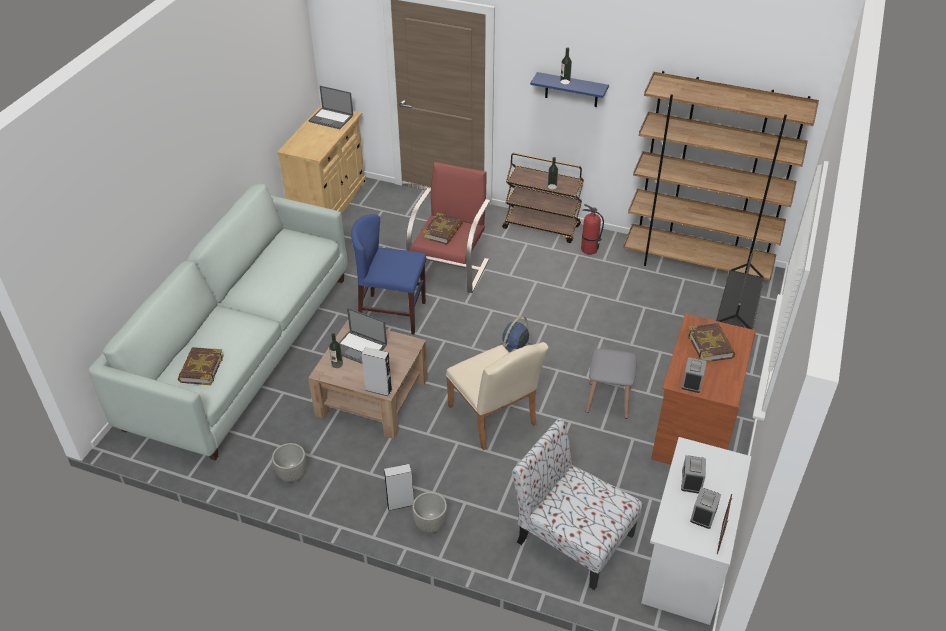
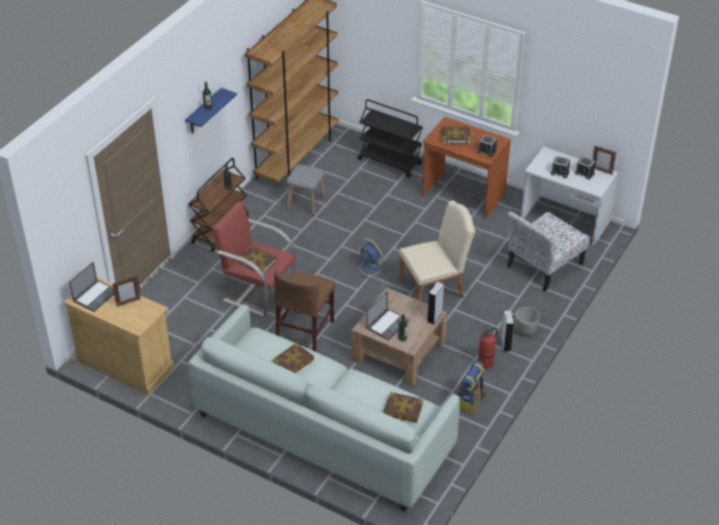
camera: 80 degrees left, 0 degrees up
grey planter [272,443,306,482] -> backpack [457,361,485,414]
blue chair [351,214,426,335] -> brown chair [274,270,336,352]
fire extinguisher [581,204,604,255] -> fire extinguisher moved to [478,328,497,369]
grey stool [586,349,637,419] -> grey stool moved to [286,164,326,216]
none -> picture frame [112,275,141,307]
none -> book [272,343,314,373]

